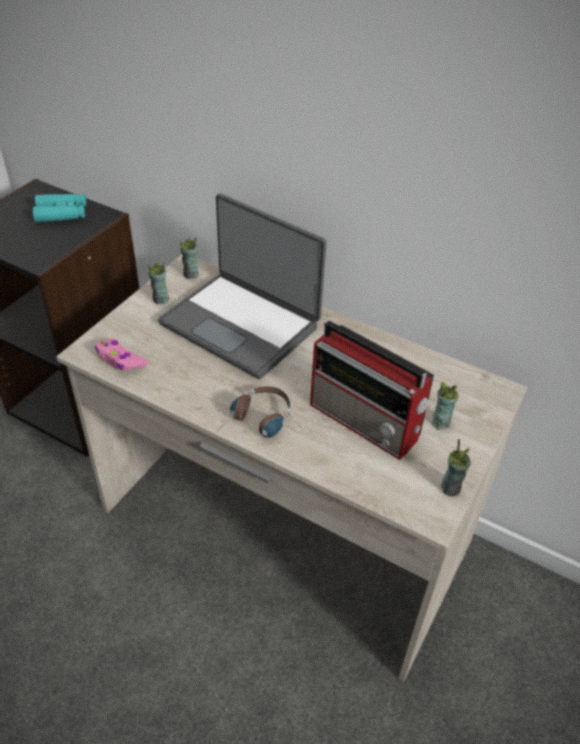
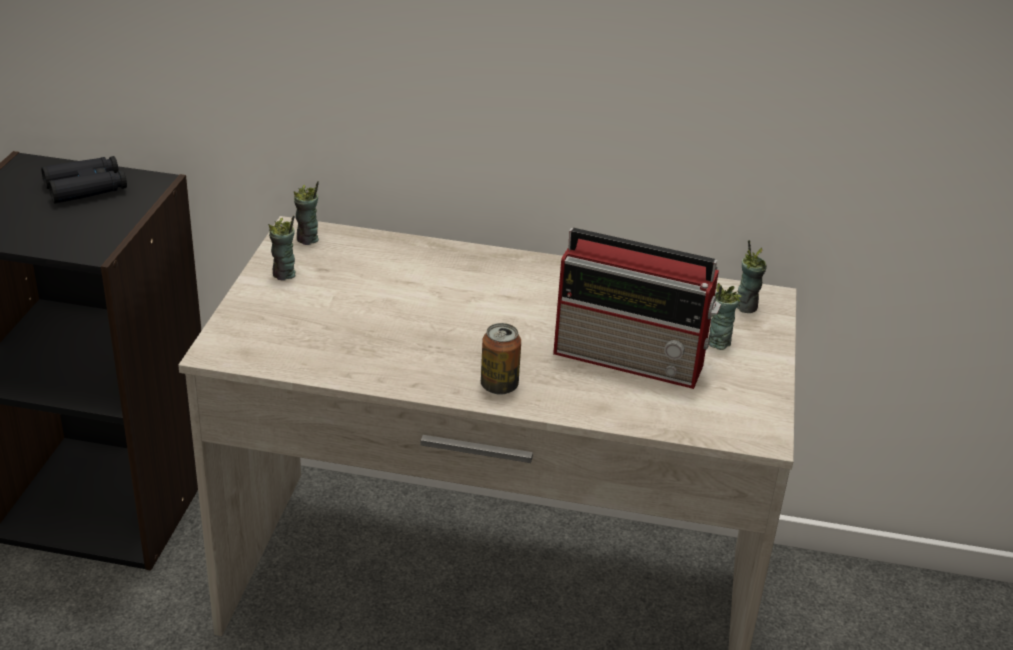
camera: 20 degrees left, 10 degrees down
turquoise binoculars [33,194,86,222] -> black binoculars [41,156,127,203]
pink game controller [95,339,148,371] -> none
laptop [158,193,327,379] -> none
headphones [229,387,291,438] -> can [481,323,521,395]
cup [440,439,471,496] -> cup moved to [737,240,767,313]

